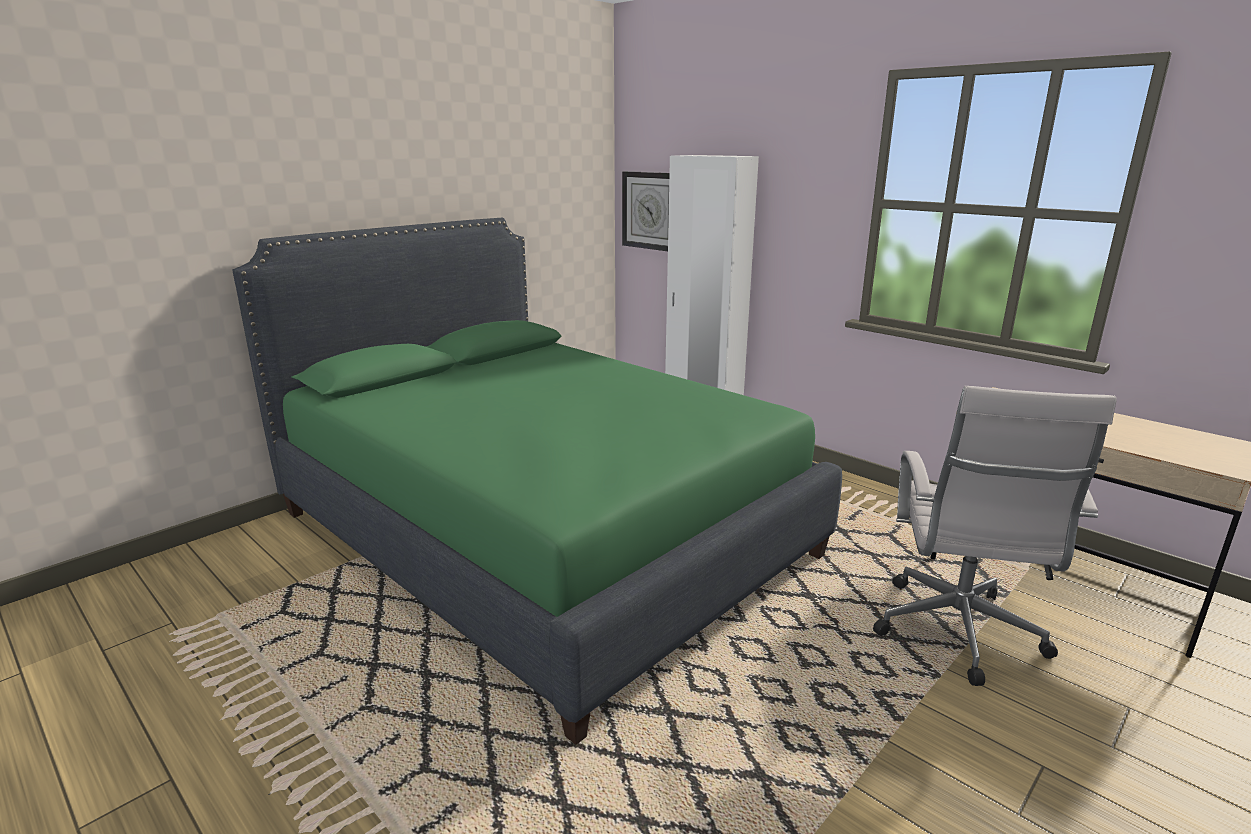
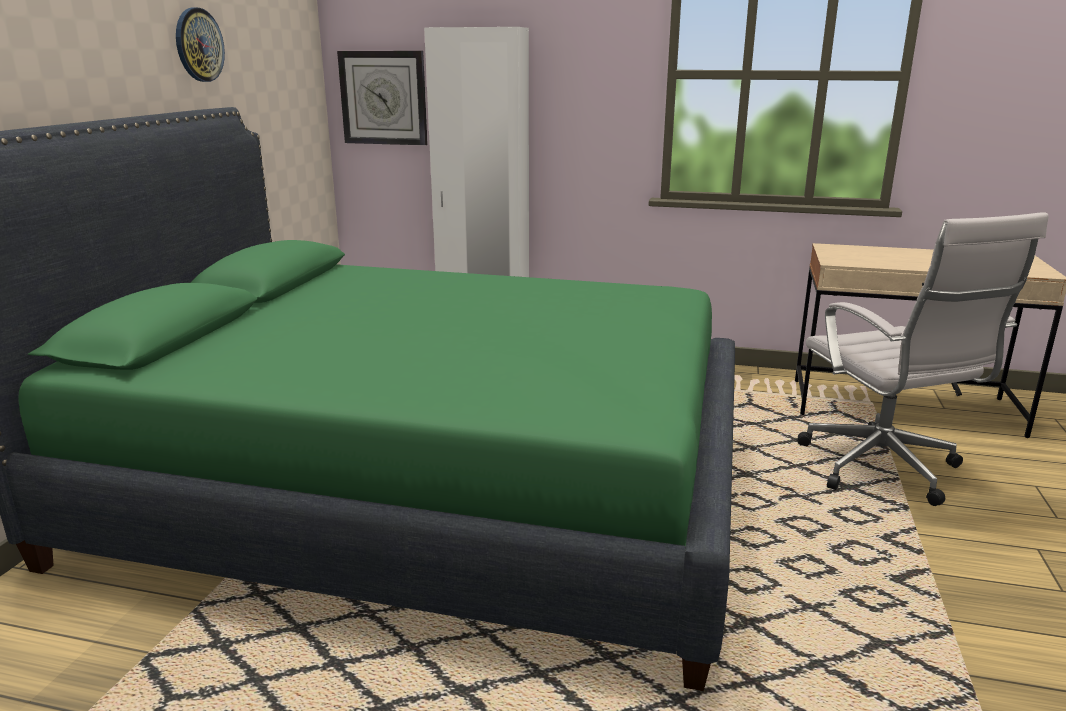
camera: 30 degrees left, 0 degrees up
none -> wall clock [176,7,225,82]

